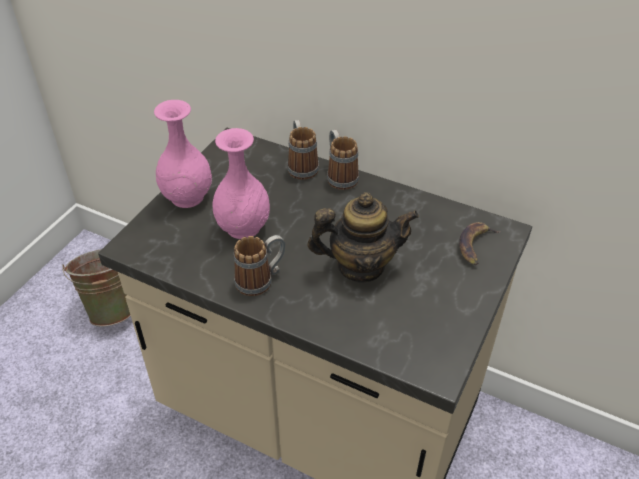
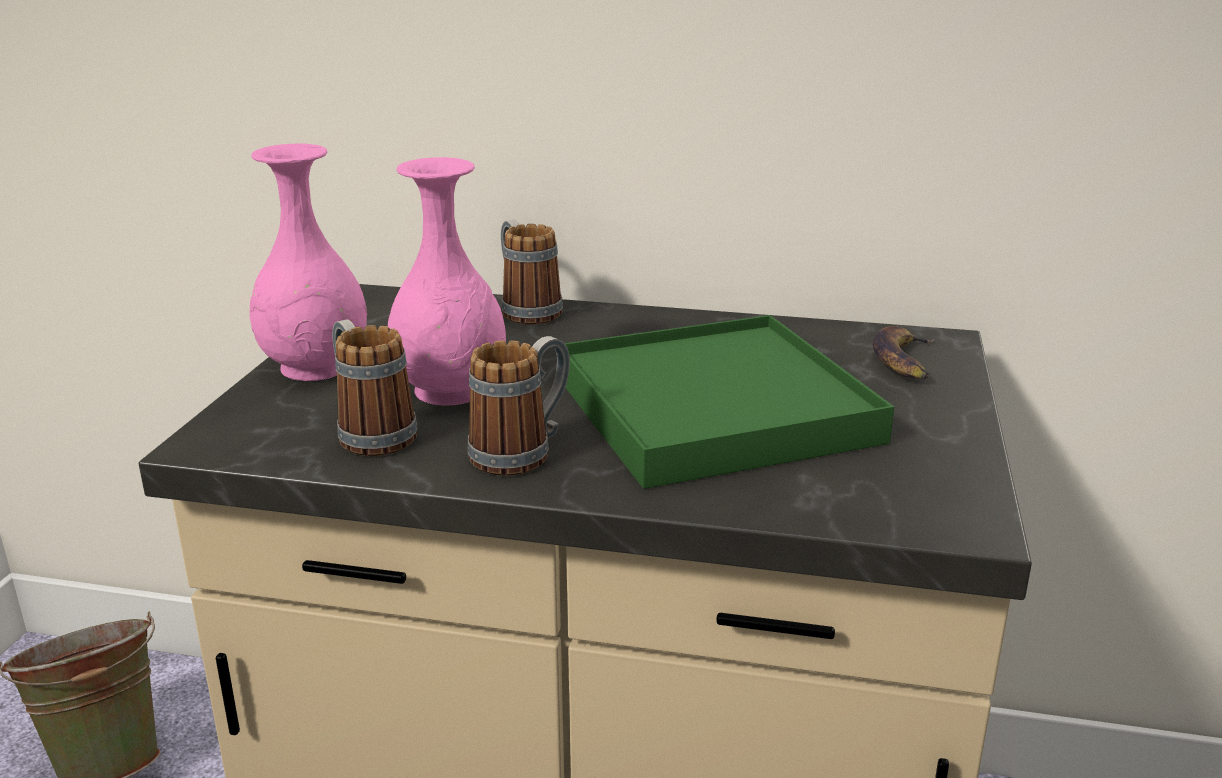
camera: 15 degrees left, 20 degrees down
teapot [307,192,419,283] -> green tray [565,315,894,489]
mug [327,130,359,190] -> mug moved to [332,319,417,456]

